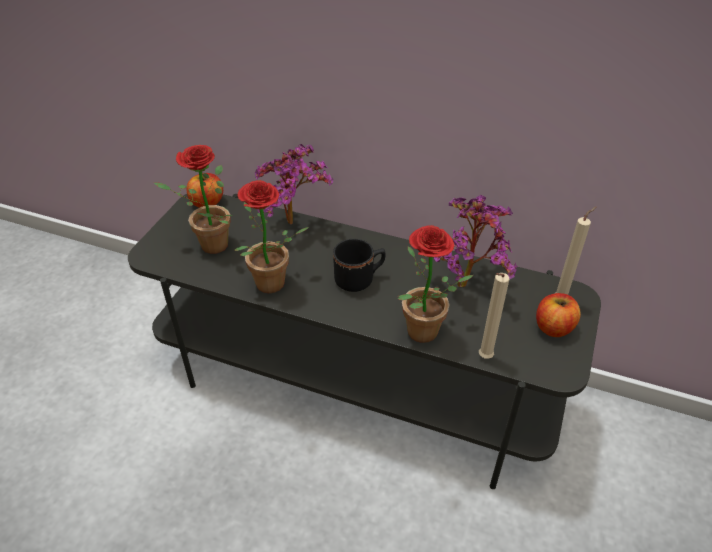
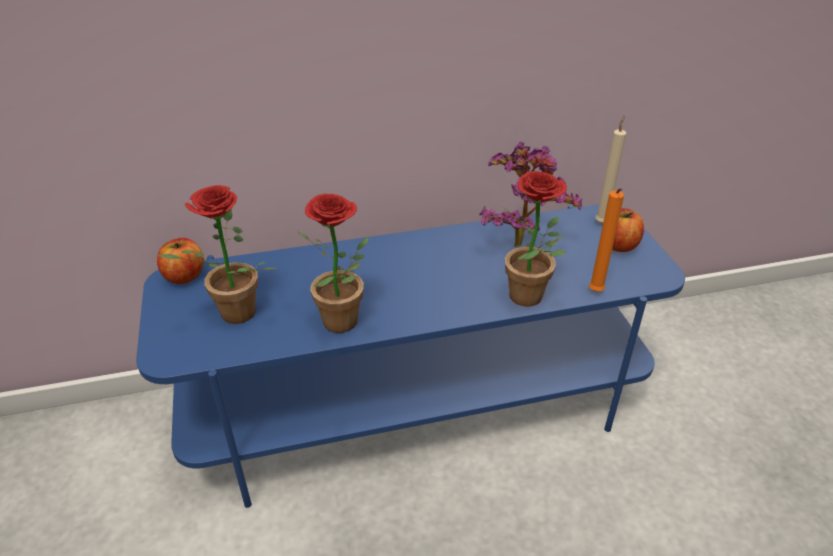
camera: 35 degrees left, 5 degrees down
grey tv stand [128,194,601,489] -> blue tv stand [136,204,685,508]
potted plant [255,144,333,224] -> none
black mug [333,239,385,292] -> none
beige candle [479,273,509,359] -> orange candle [589,188,624,292]

